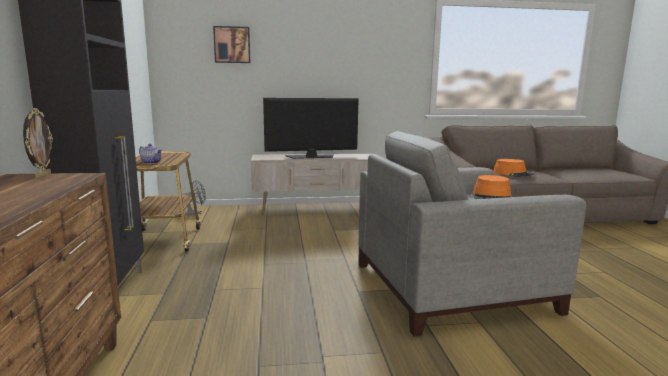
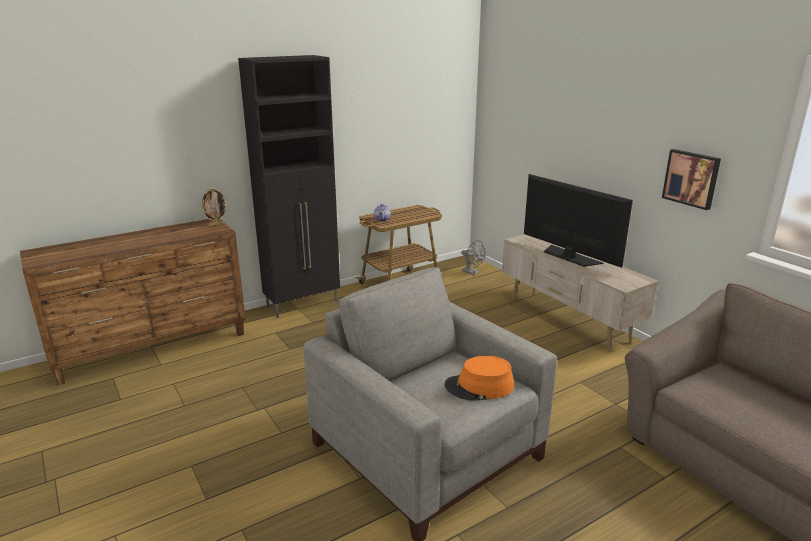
camera: 65 degrees right, 10 degrees up
picture [213,26,250,63] -> picture moved to [662,149,721,210]
orange hat [493,159,535,177] -> none

